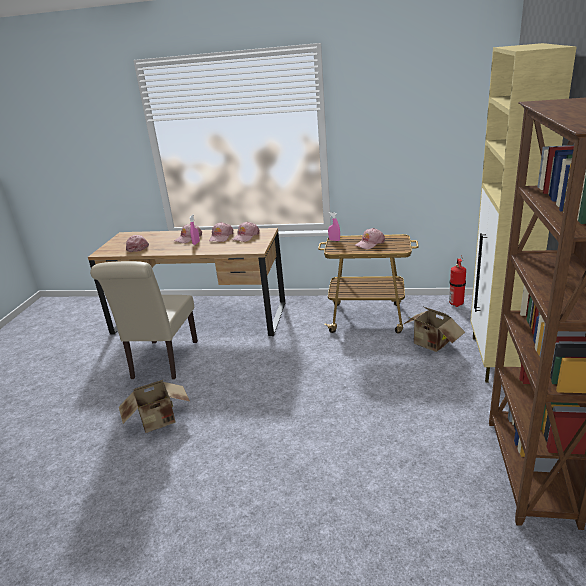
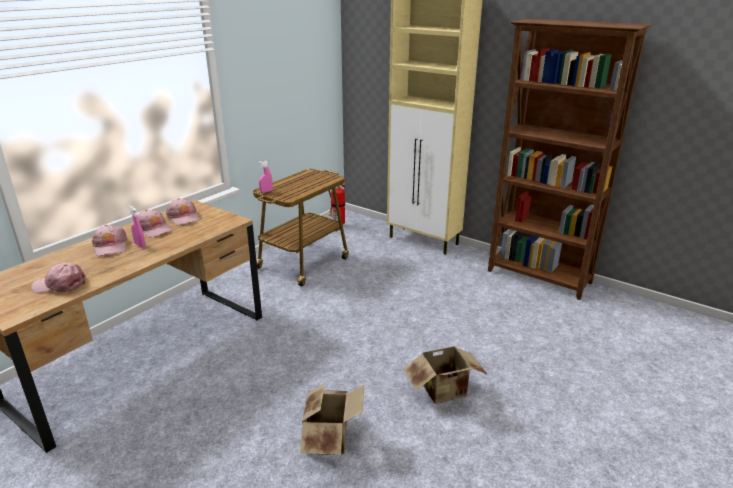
camera: 65 degrees left, 0 degrees up
beige chair [90,261,198,379] -> none
pink cap [355,228,385,249] -> none
cardboard box [402,307,465,352] -> cardboard box moved to [403,345,488,404]

